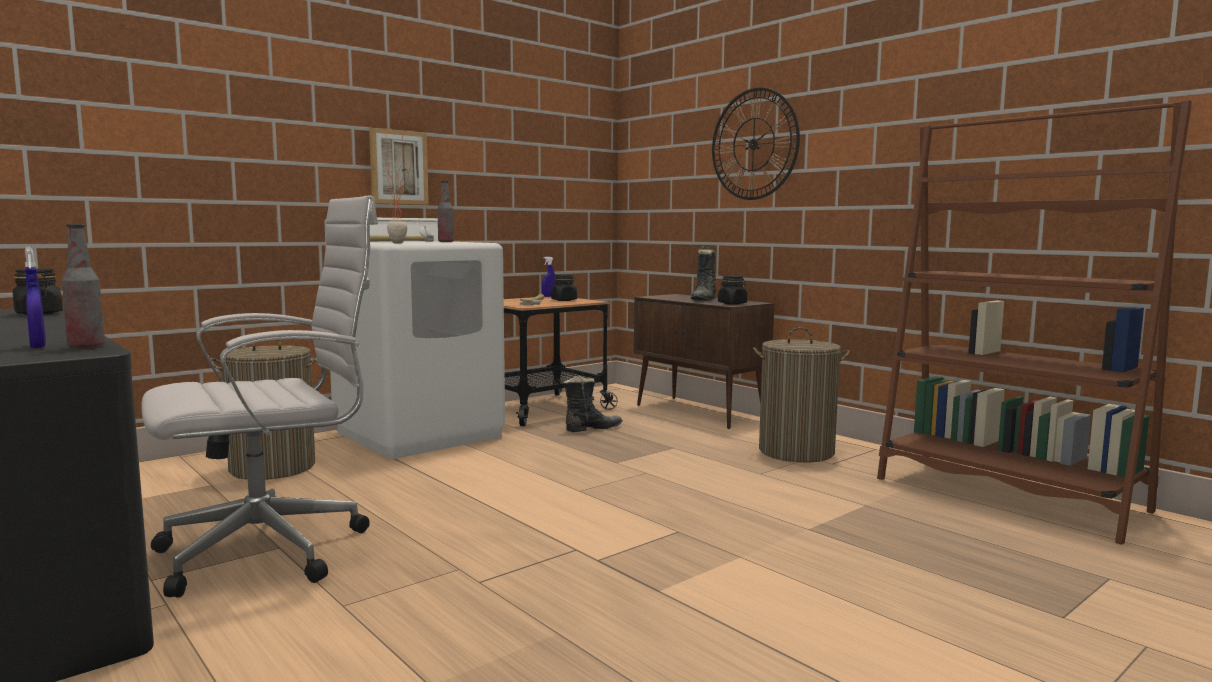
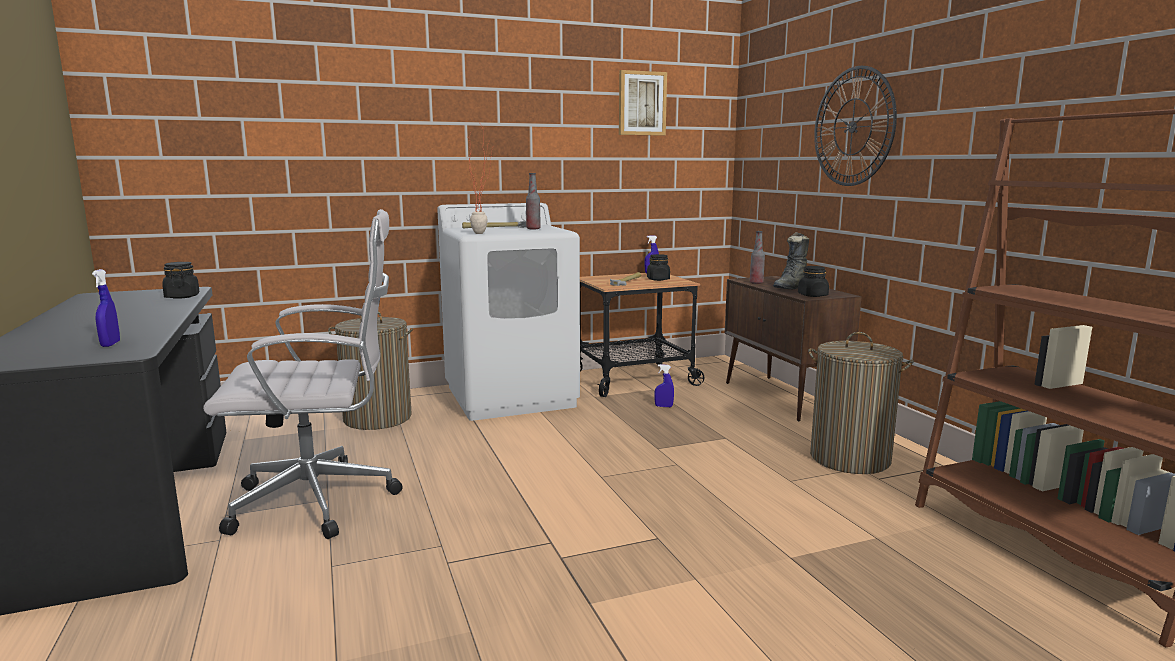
camera: 20 degrees right, 5 degrees up
bottle [62,224,105,349] -> bottle moved to [750,231,765,284]
picture [369,128,429,205] -> picture moved to [619,70,667,136]
black boot [564,376,623,432] -> blue spray bottle [654,364,674,407]

